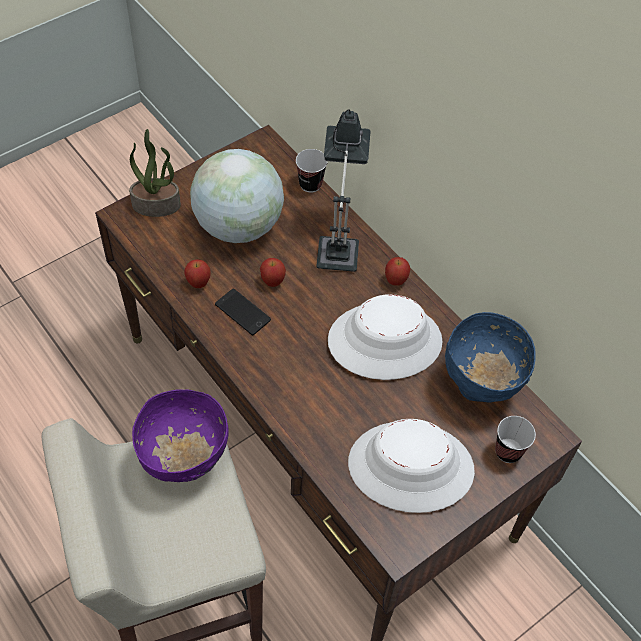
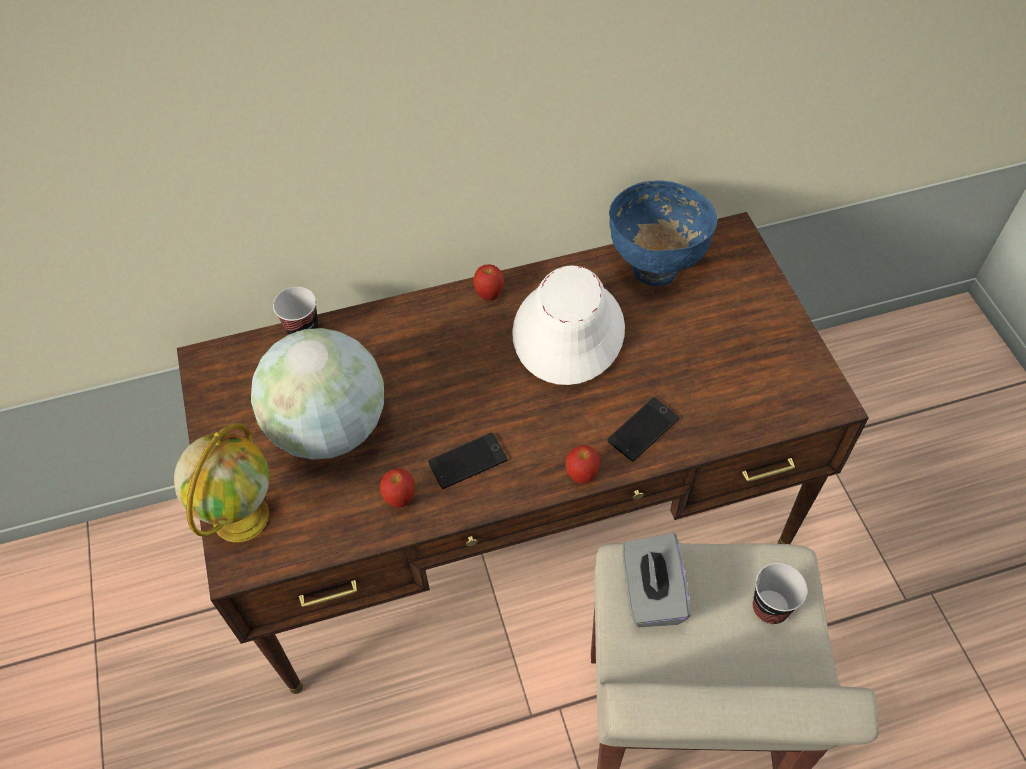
camera: 65 degrees left, 0 degrees up
potted plant [129,129,181,217] -> globe [174,423,269,542]
purple bowl [132,389,229,482] -> grey tissue box [623,533,690,627]
apple [260,258,286,287] -> apple moved to [565,445,600,484]
table lamp [316,109,371,272] -> none
white hat [348,419,475,513] -> none
cup [495,416,536,463] -> cup moved to [753,563,807,624]
none -> phone [608,398,679,461]

